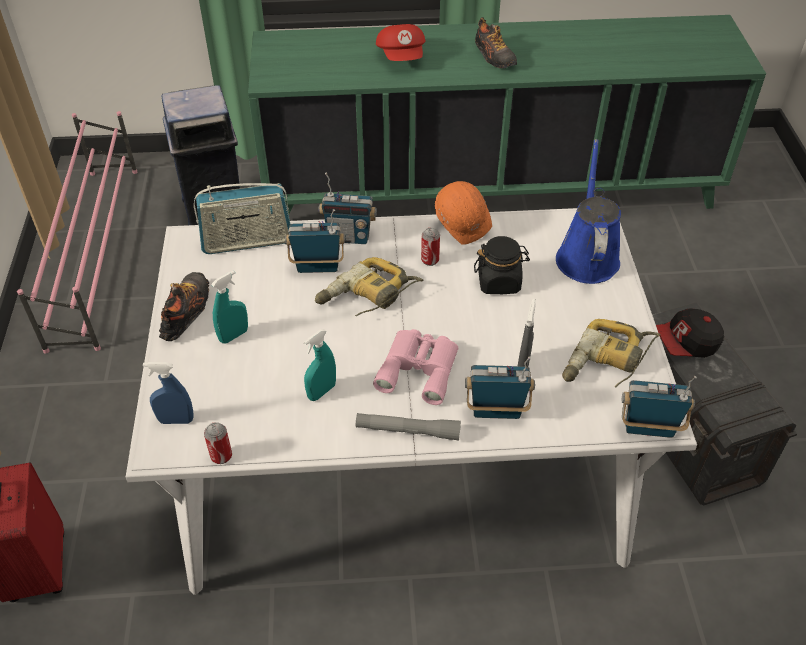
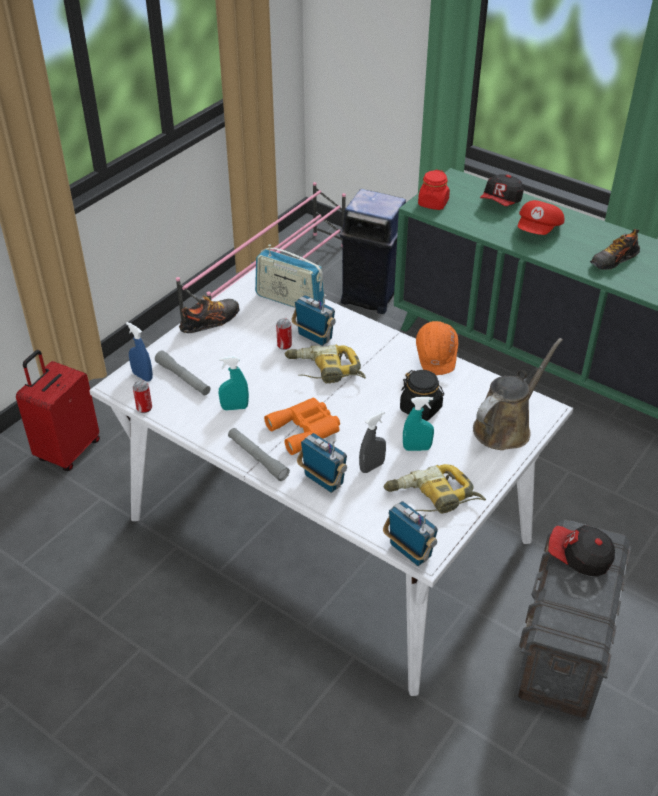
camera: 40 degrees right, 5 degrees down
turquoise spray bottle [211,270,248,344] -> turquoise spray bottle moved to [403,397,434,451]
radio [319,173,377,244] -> none
pink binoculars [373,329,458,405] -> orange binoculars [264,398,340,455]
can [421,228,440,266] -> can moved to [276,318,292,350]
shoe [475,17,517,68] -> shoe turned 45 degrees clockwise [590,229,640,270]
blue watering can [556,139,621,284] -> brown watering can [473,338,563,450]
none -> grey flashlight [155,351,211,395]
none -> red jar [418,170,450,210]
none -> cap [480,174,524,206]

